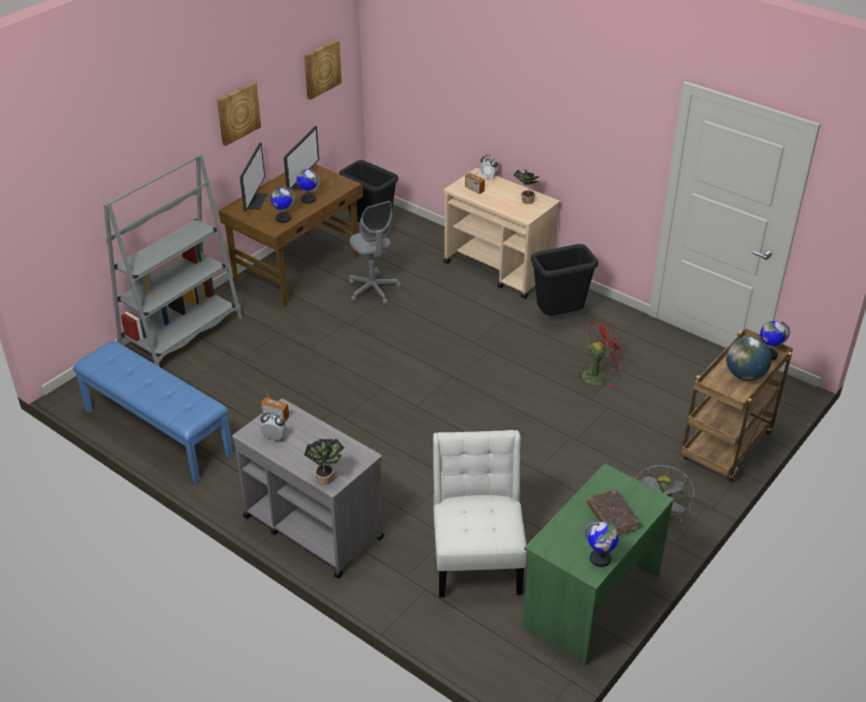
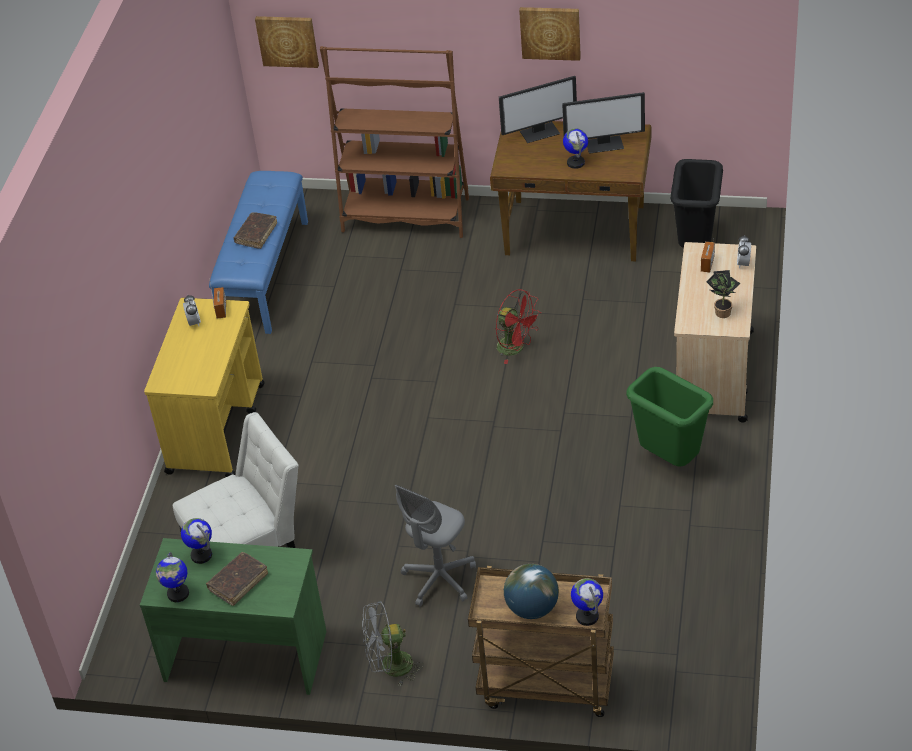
camera: 65 degrees right, 5 degrees up
grey bookcase [104,154,242,367] -> brown bookcase [320,46,469,238]
grey cart [232,398,384,578] -> yellow cart [144,298,265,477]
globe [271,187,295,223] -> globe moved to [181,518,212,564]
picture [304,39,342,100] -> picture moved to [255,16,319,68]
potted plant [304,439,344,485] -> none
grey office chair [349,201,401,305] -> grey office chair moved to [395,485,476,607]
black trash can [531,244,598,316] -> green trash can [626,367,713,466]
red fan [574,320,626,387] -> red fan moved to [496,289,541,364]
none -> brown book [234,213,277,249]

